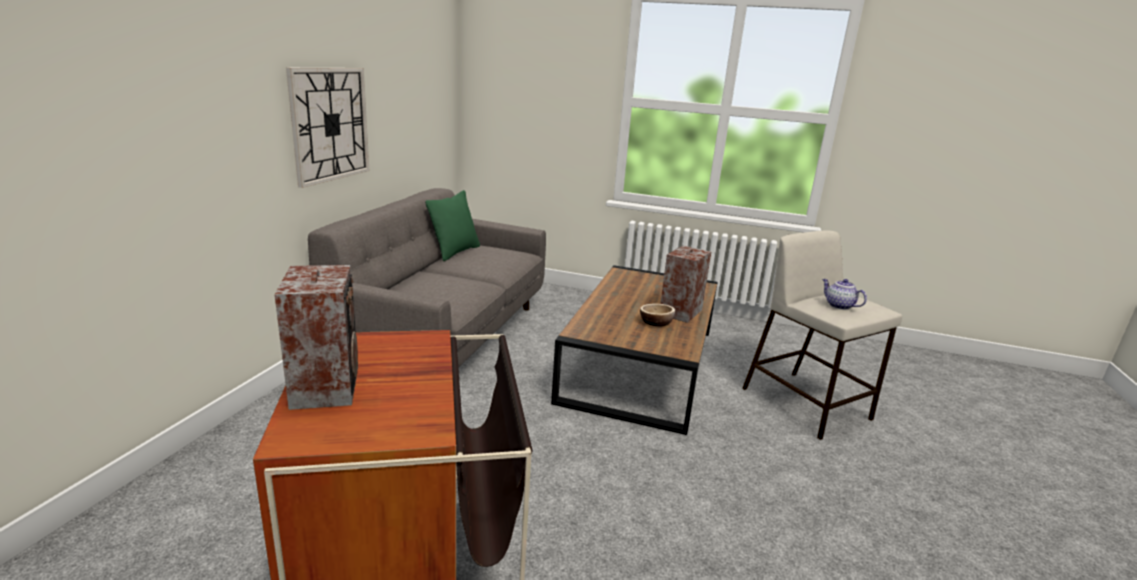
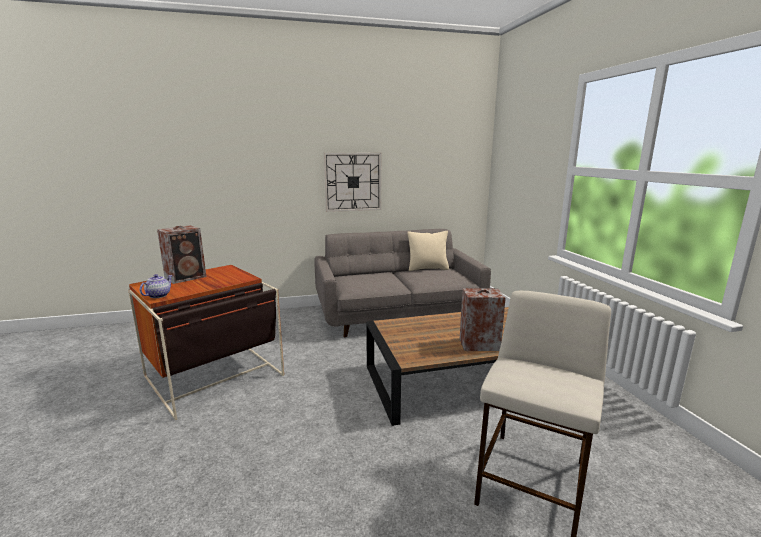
camera: 60 degrees right, 5 degrees down
green pillow [425,190,480,261] -> beige pillow [407,231,449,271]
bowl [640,303,675,327] -> none
teapot [822,279,867,310] -> teapot moved to [139,274,172,298]

